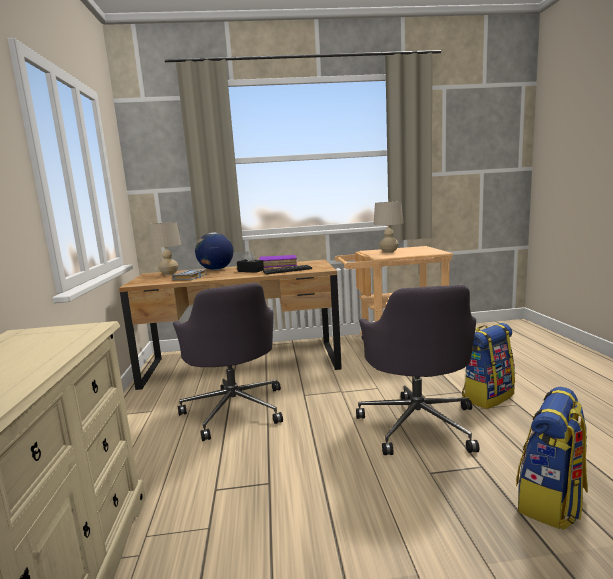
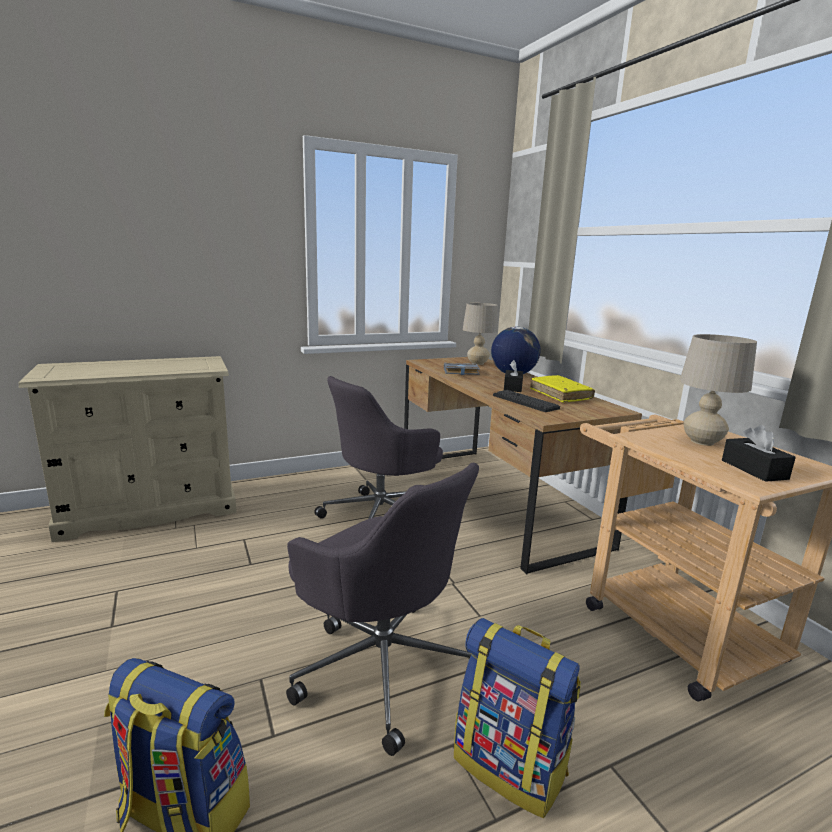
camera: 70 degrees right, 5 degrees up
purple book [259,255,297,268] -> yellow book [530,375,595,403]
grey office chair [356,285,479,455] -> grey office chair turned 120 degrees counterclockwise [286,463,479,756]
none -> black tissue box [722,425,796,482]

